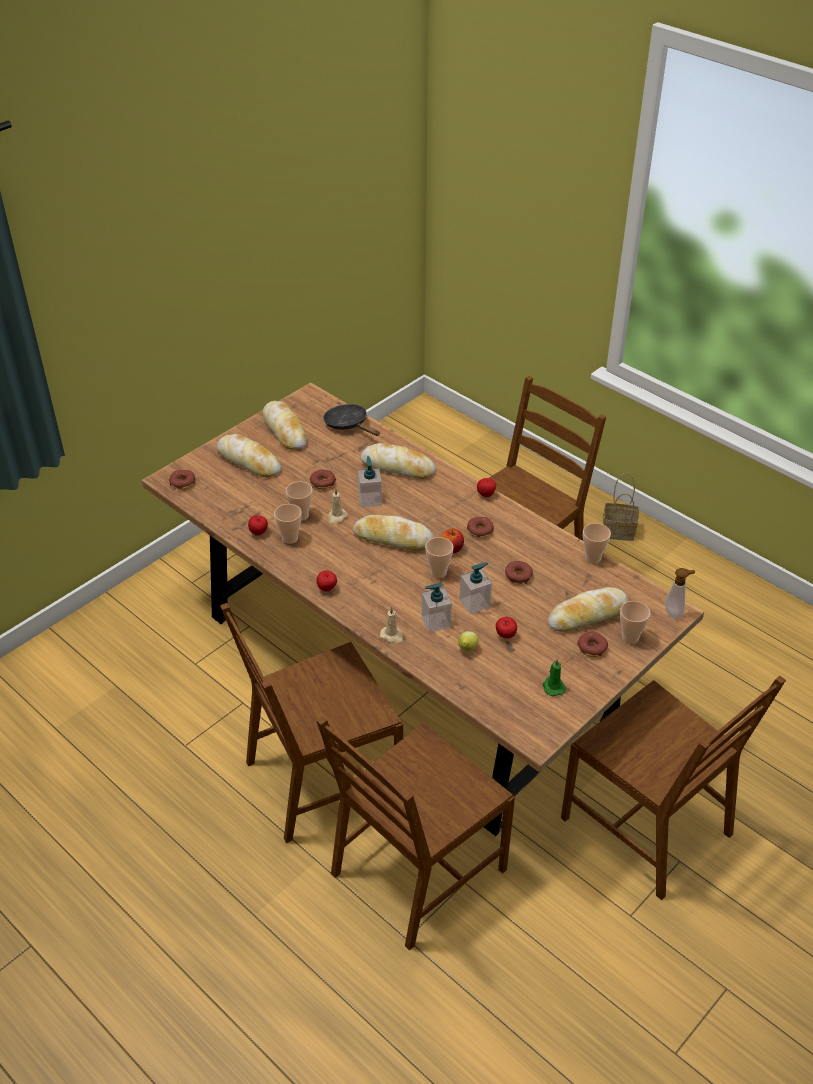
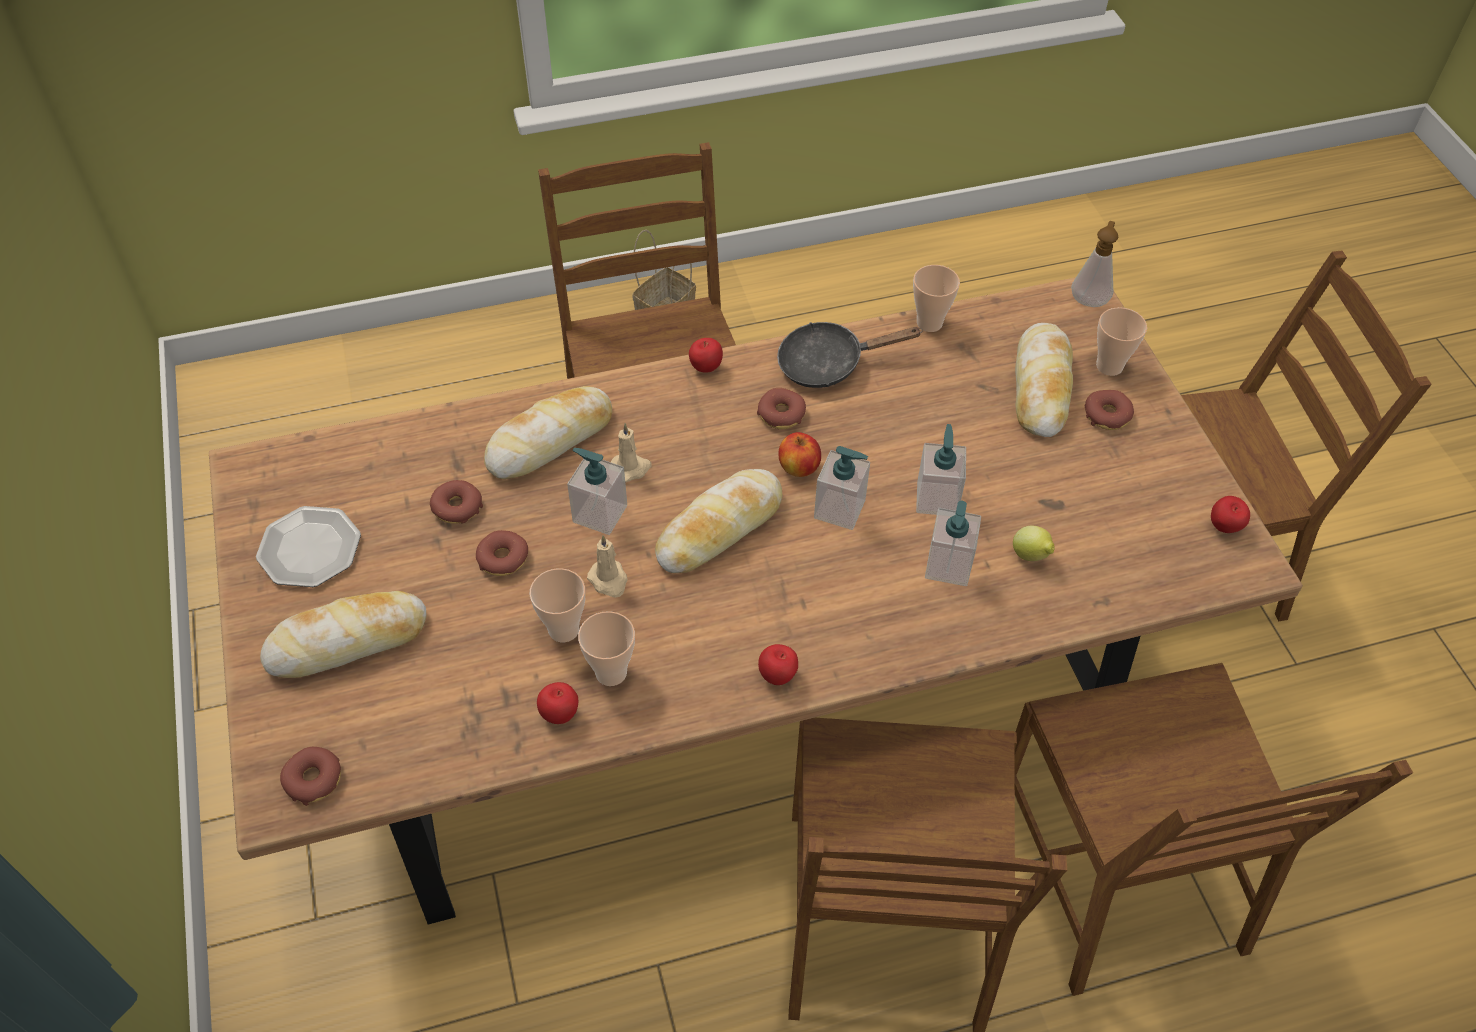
camera: 60 degrees left, 10 degrees up
bread [263,401,307,450] -> plate [256,506,361,587]
black frying pan [323,404,380,436] -> black frying pan moved to [777,322,922,388]
beige candle [380,607,404,643] -> beige candle moved to [611,423,652,482]
cup [425,537,454,578] -> soap dispenser [814,446,870,530]
apple [496,617,517,639] -> apple moved to [1211,496,1250,533]
donut [505,561,533,584] -> donut moved to [430,480,483,524]
green candle [543,659,566,696] -> none

